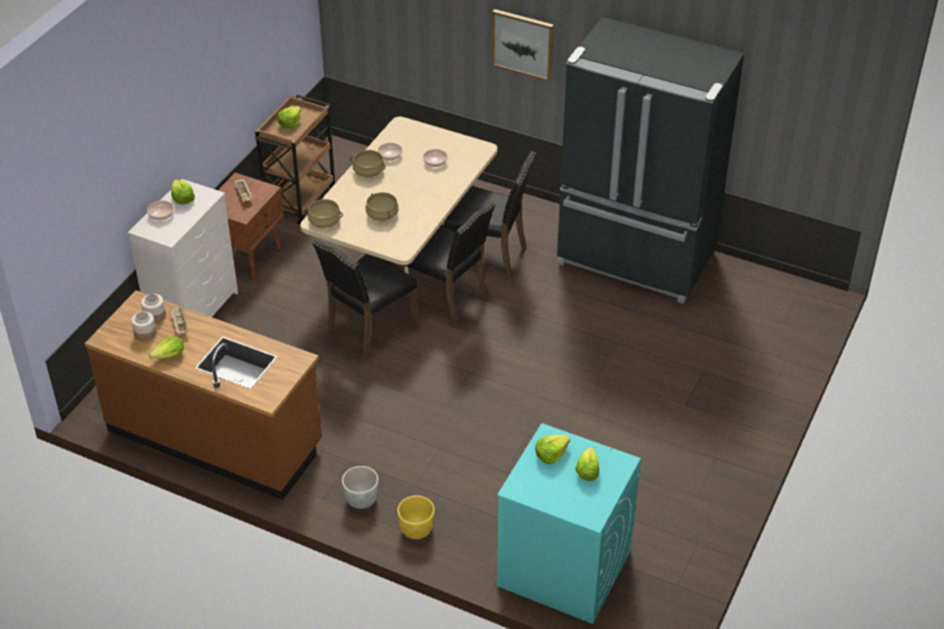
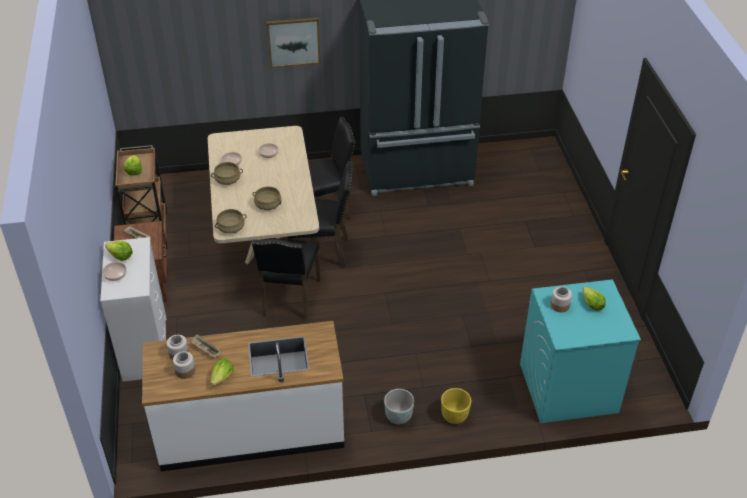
camera: 35 degrees left, 0 degrees up
brown counter [85,290,322,500] -> white counter [142,321,344,472]
lettuce [535,435,570,464] -> jar [551,287,572,312]

